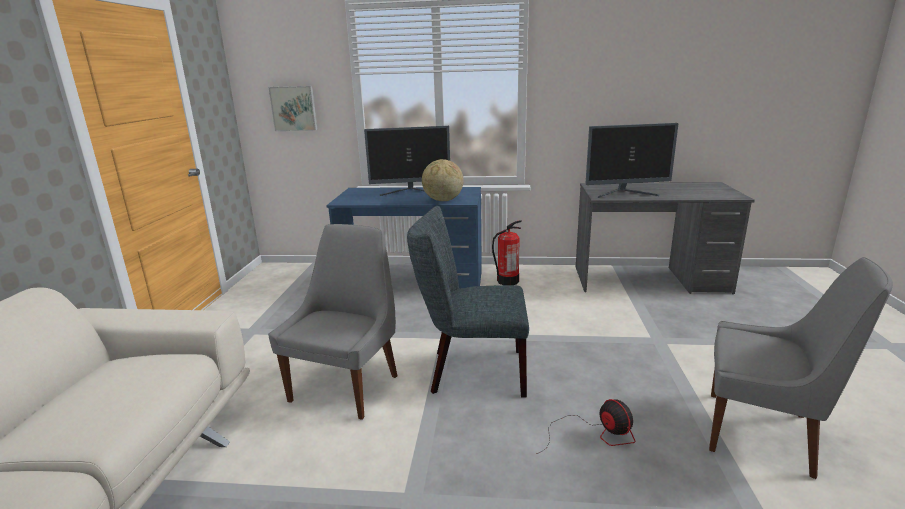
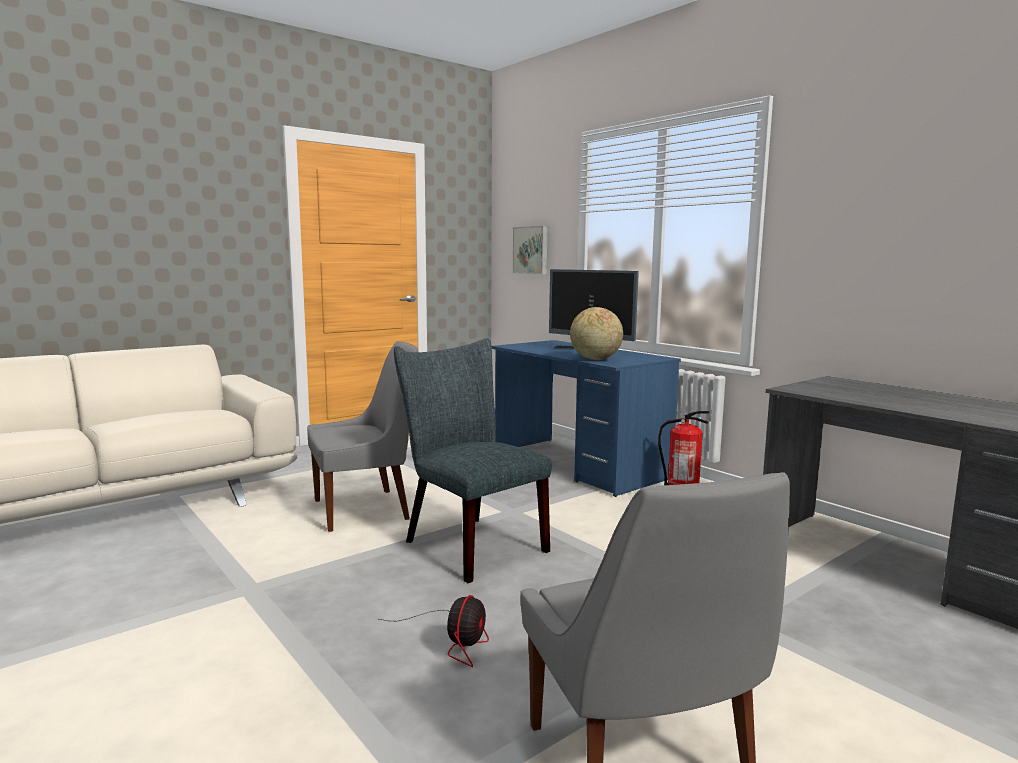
camera: 45 degrees right, 10 degrees down
monitor [585,123,679,198] -> none

